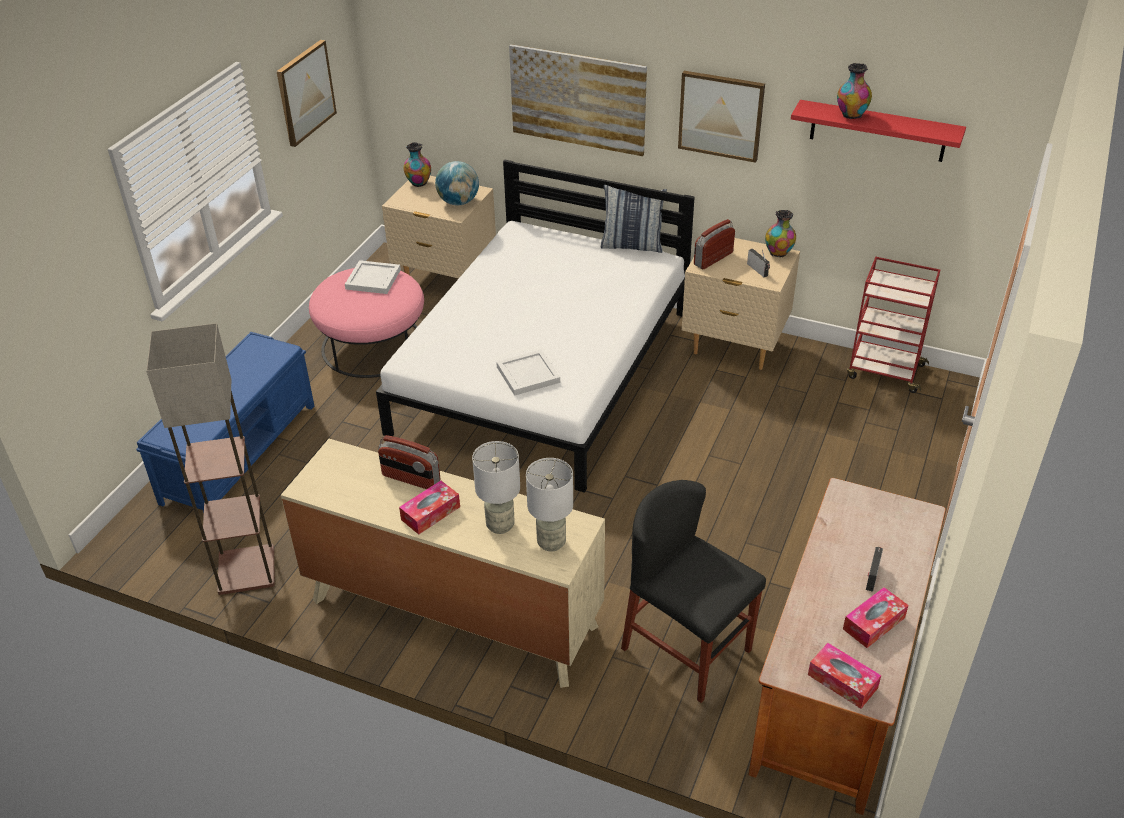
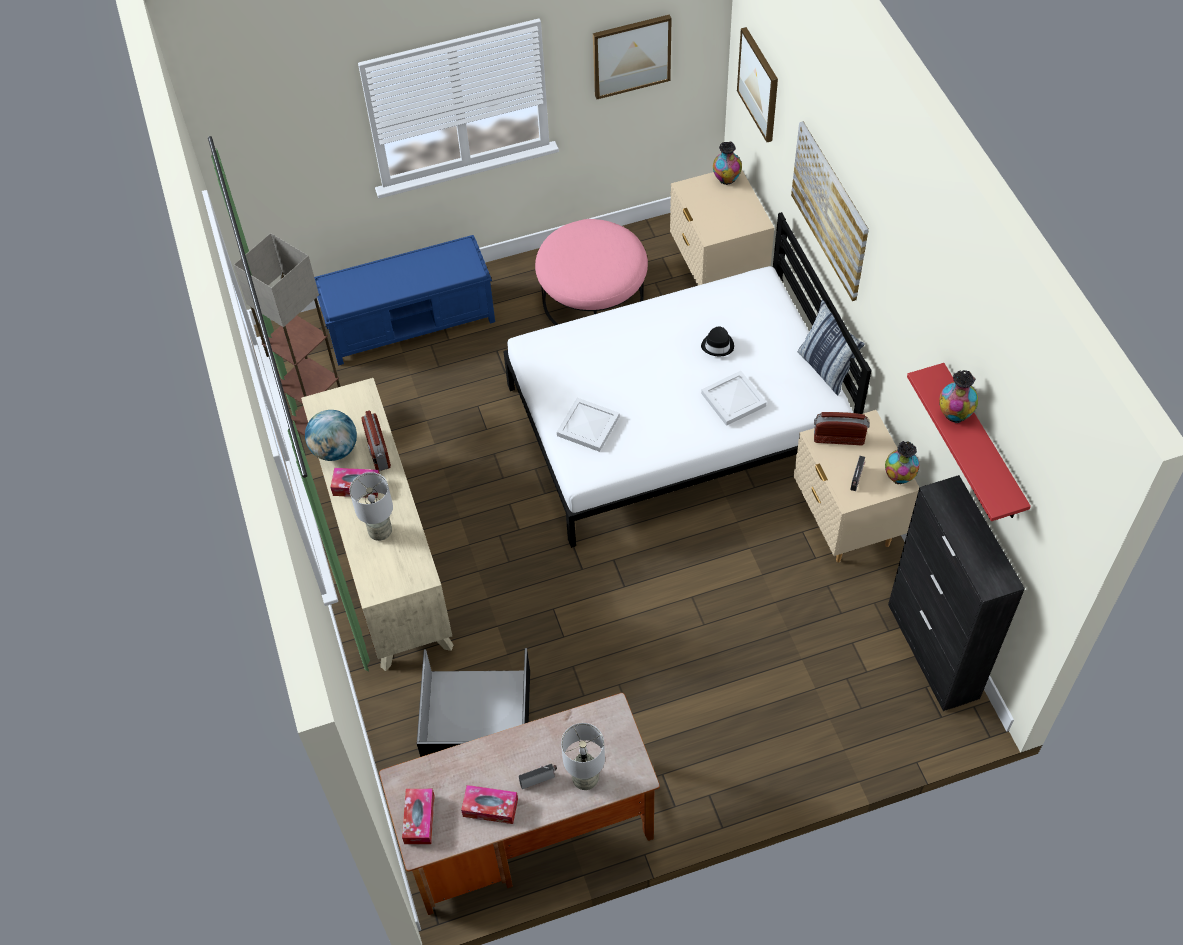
camera: 50 degrees right, 15 degrees up
white tray [345,260,401,294] -> white tray moved to [701,371,767,426]
globe [435,161,479,206] -> globe moved to [305,410,357,461]
grey table lamp [526,458,573,552] -> grey table lamp moved to [561,723,605,790]
black chair [621,480,766,703] -> black storage box [417,648,530,757]
picture [678,71,765,163] -> picture moved to [737,27,778,142]
red cart [847,257,940,393] -> black cabinet [888,475,1025,711]
none -> black hat [701,327,734,356]

